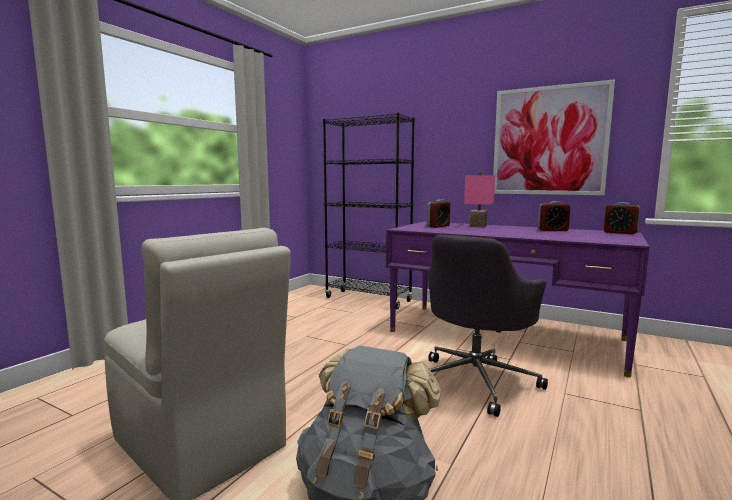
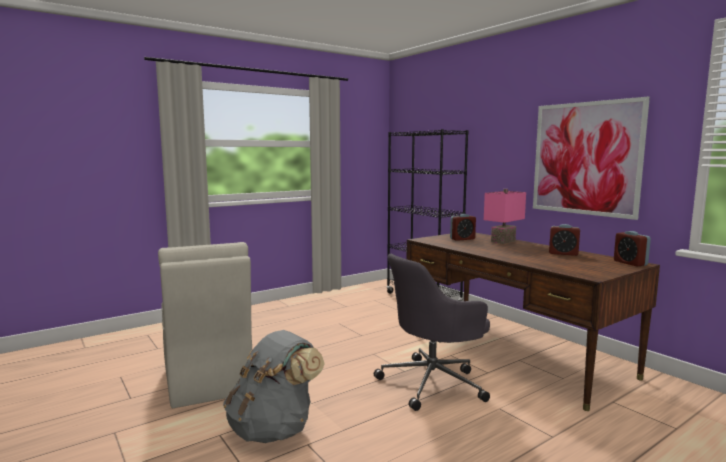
camera: 25 degrees right, 0 degrees up
purple desk [386,221,649,378] -> brown desk [407,233,660,411]

